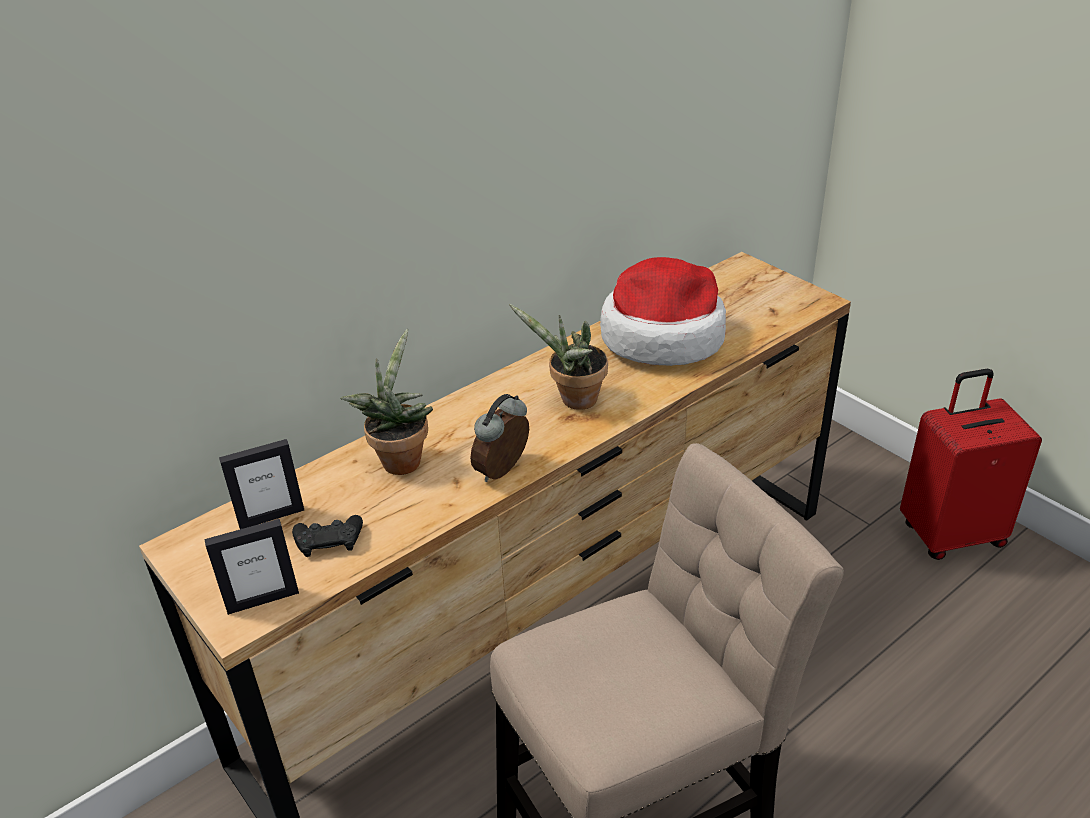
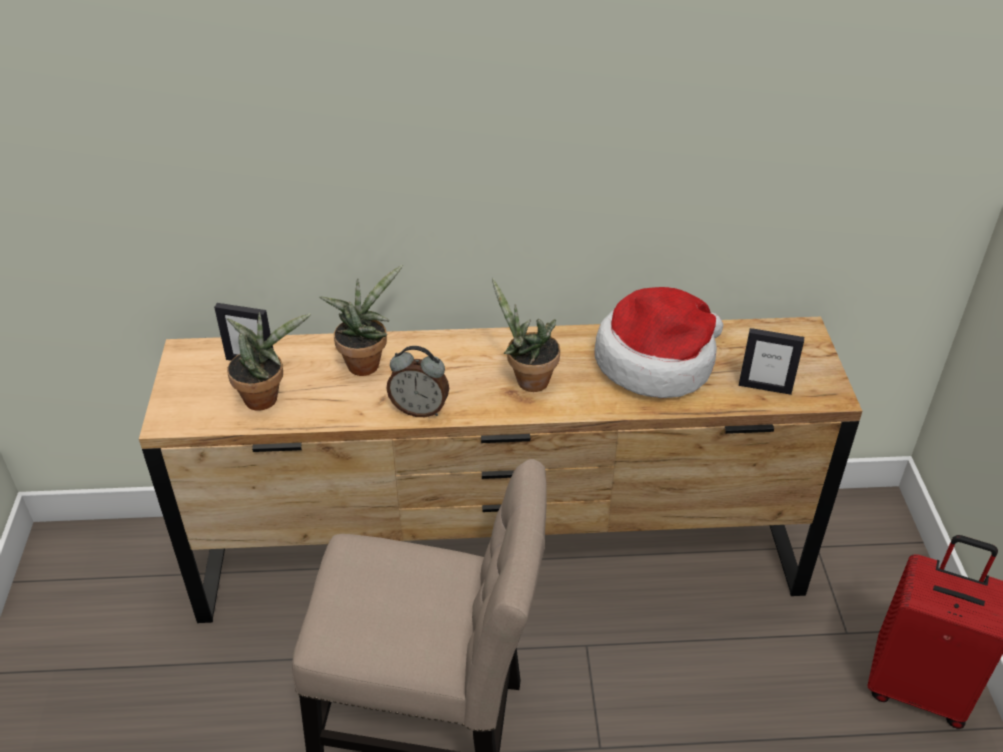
camera: 35 degrees right, 5 degrees up
picture frame [204,519,299,615] -> picture frame moved to [739,328,804,395]
black game controller [292,515,363,557] -> potted plant [227,312,311,411]
alarm clock [470,394,529,482] -> alarm clock turned 150 degrees counterclockwise [386,346,449,417]

